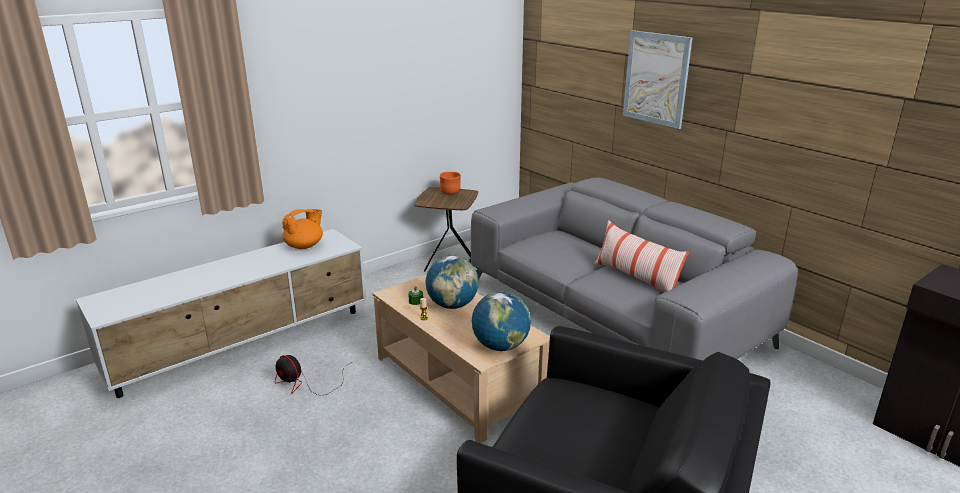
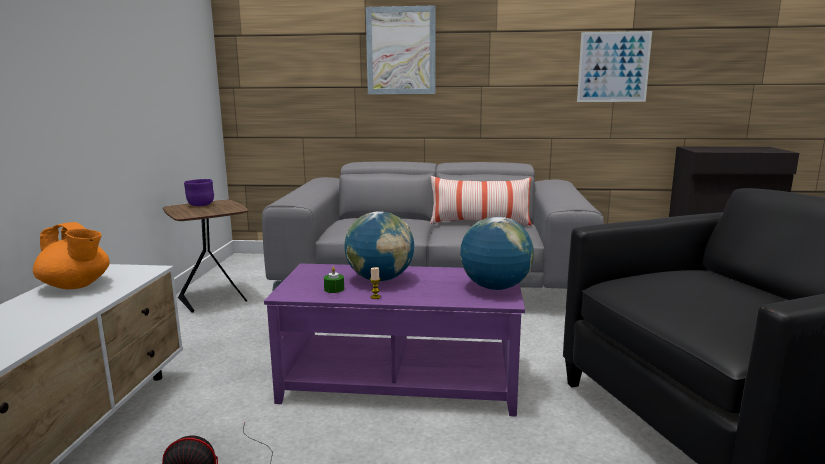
camera: 45 degrees left, 10 degrees down
orange teapot [282,209,323,249] -> orange teapot turned 120 degrees clockwise [33,222,110,289]
beige coffee table [373,274,550,443] -> purple coffee table [264,263,525,417]
orange bowl [440,172,461,195] -> purple bowl [184,179,214,206]
none -> picture [577,31,652,102]

